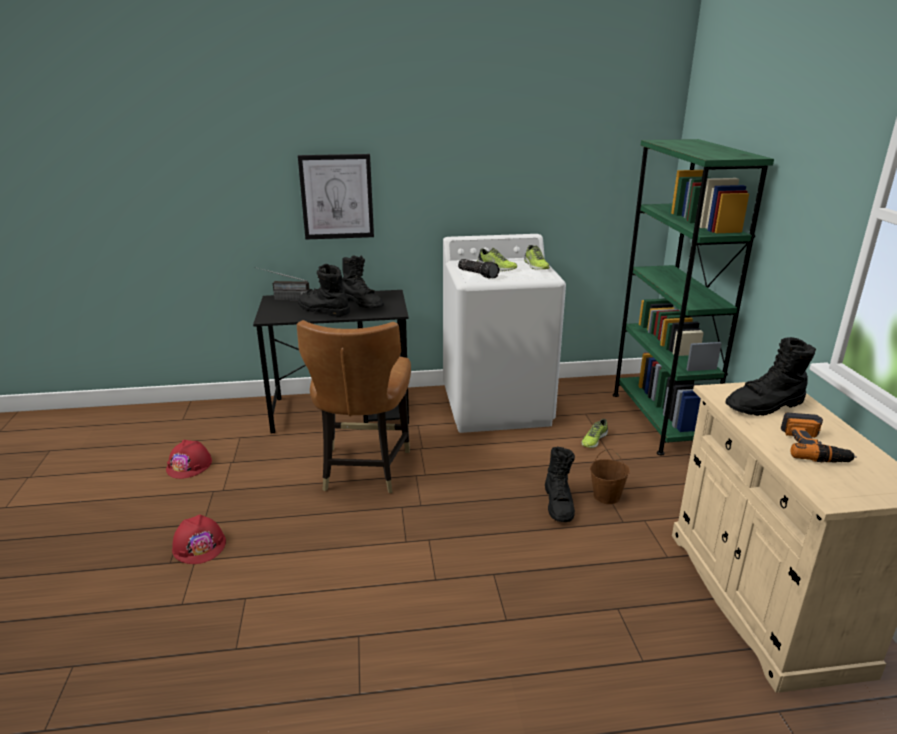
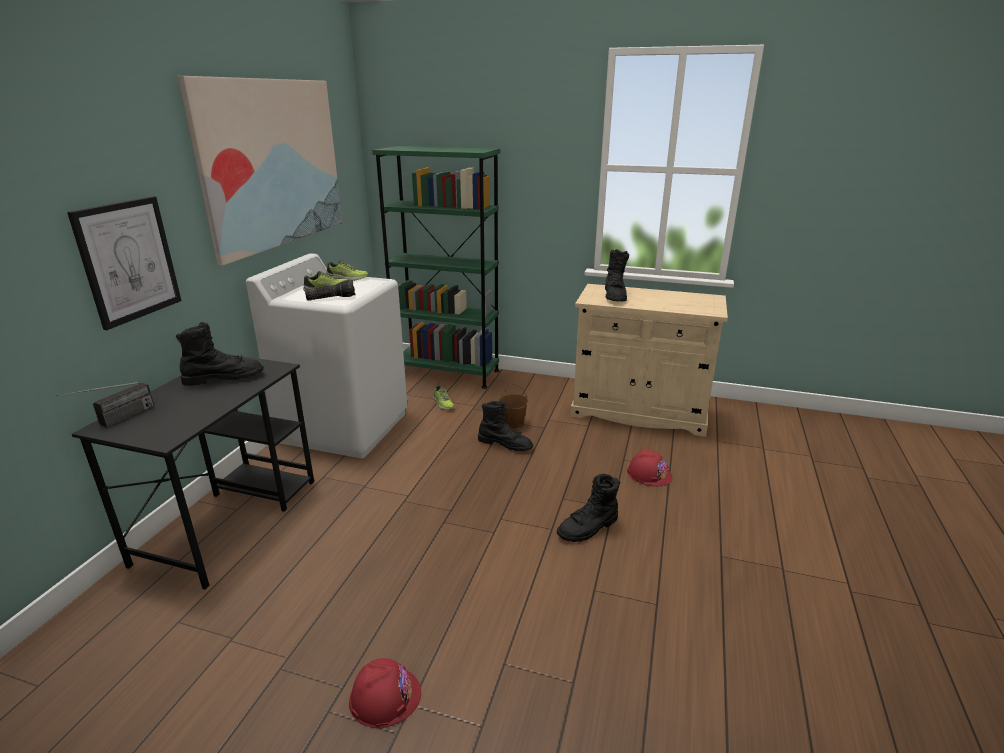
camera: 65 degrees left, 0 degrees up
red hard hat [166,440,212,479] -> red hard hat moved to [627,448,672,486]
brown chair [297,320,411,493] -> none
black boot [298,264,350,317] -> black boot moved to [557,474,620,542]
power drill [781,412,857,462] -> none
none -> picture [178,76,342,266]

